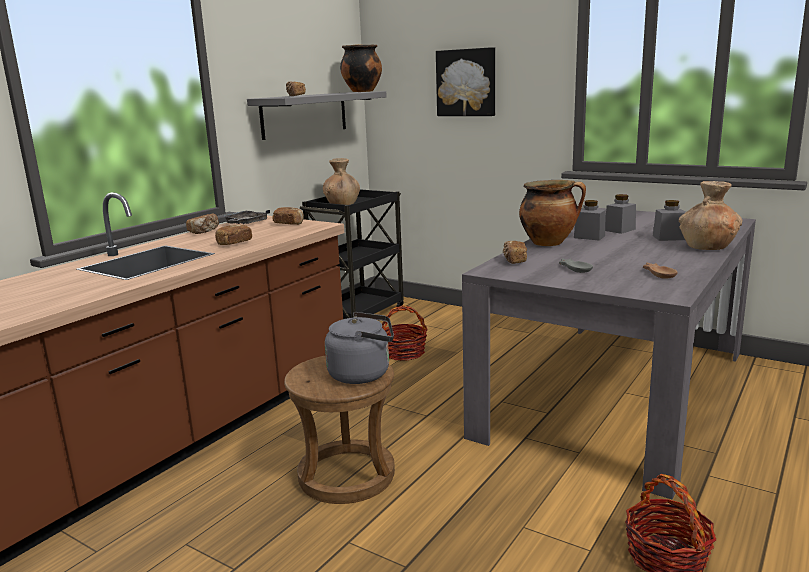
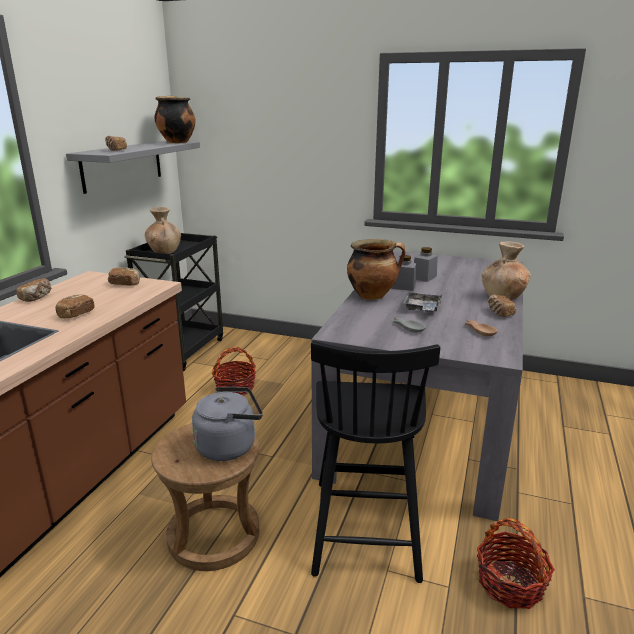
camera: 15 degrees left, 5 degrees up
grey tray [222,210,270,224] -> grey tray moved to [403,292,442,312]
picture [436,47,495,116] -> none
bread [503,241,527,264] -> bread moved to [488,295,516,317]
grey jar [653,200,686,241] -> none
none -> black chair [311,340,440,583]

